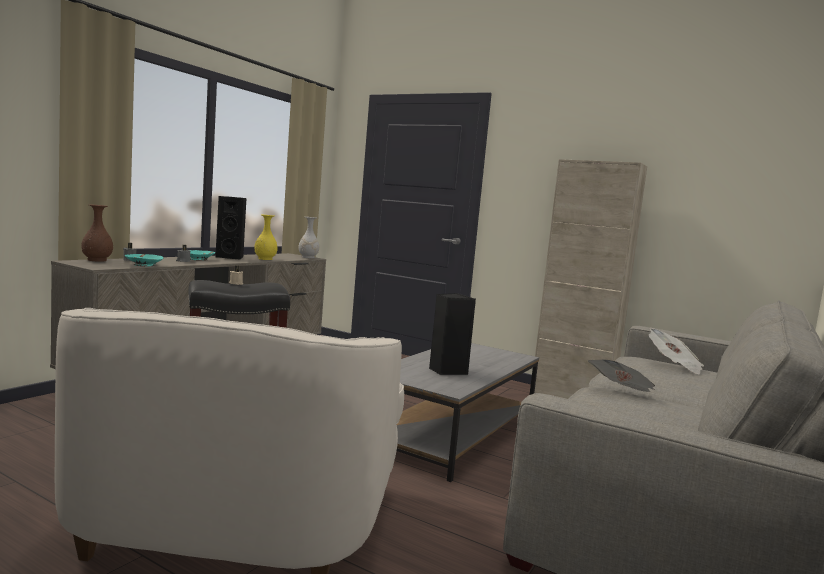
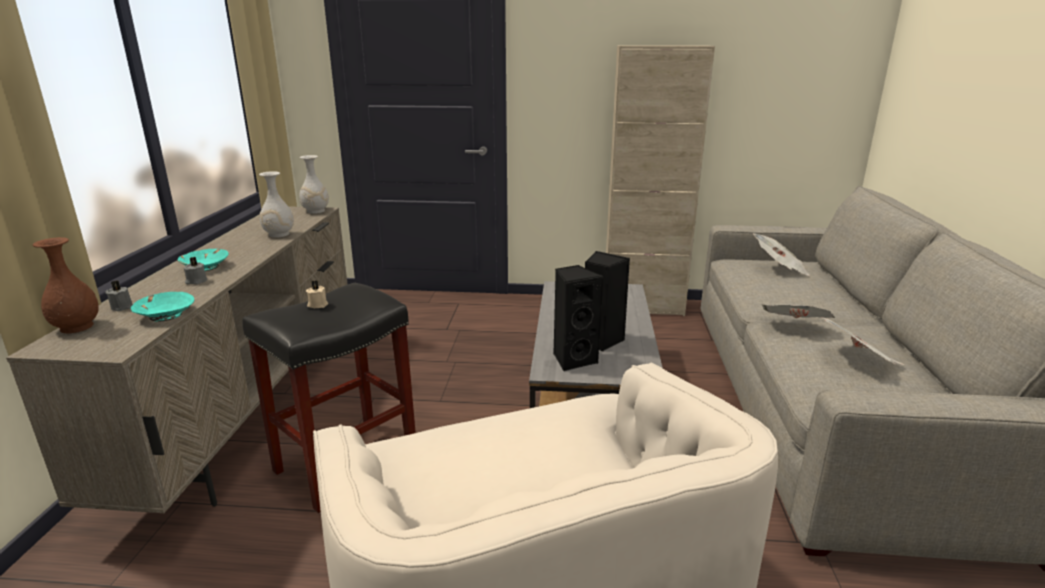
camera: 25 degrees left, 15 degrees up
black speaker [215,196,246,260] -> black speaker moved to [553,265,604,371]
yellow vase [254,215,277,260] -> white vase [259,171,294,238]
none -> newspaper [820,317,904,365]

